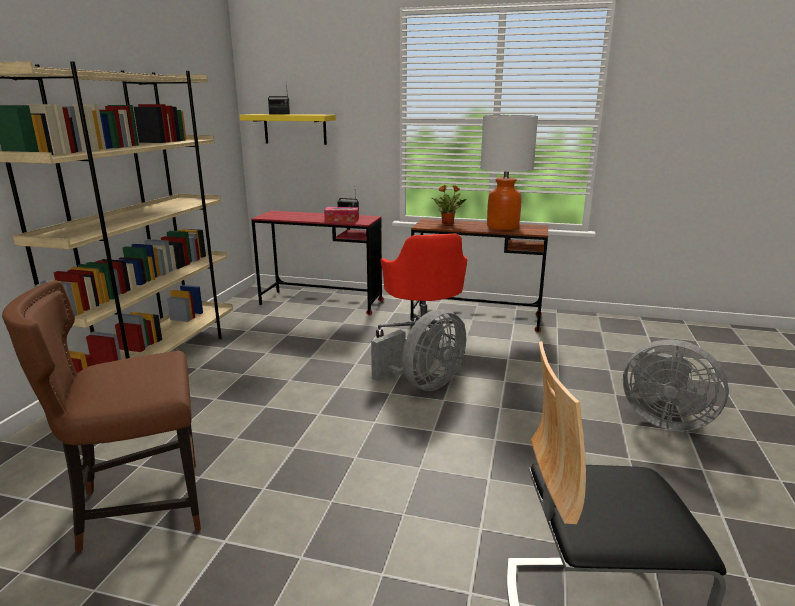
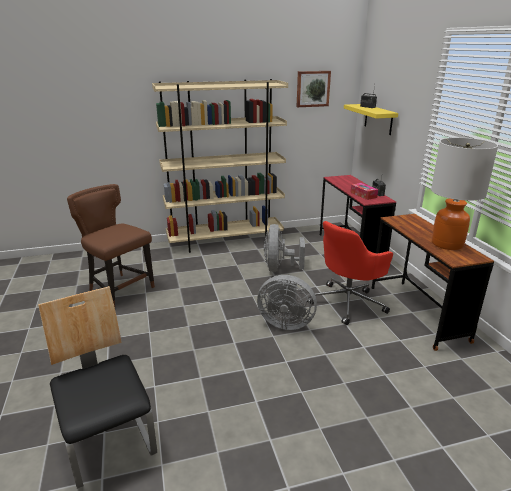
camera: 60 degrees right, 5 degrees up
potted plant [432,185,466,224] -> none
grey fan [623,340,729,431] -> grey fan moved to [264,224,305,272]
none -> picture [297,71,331,107]

